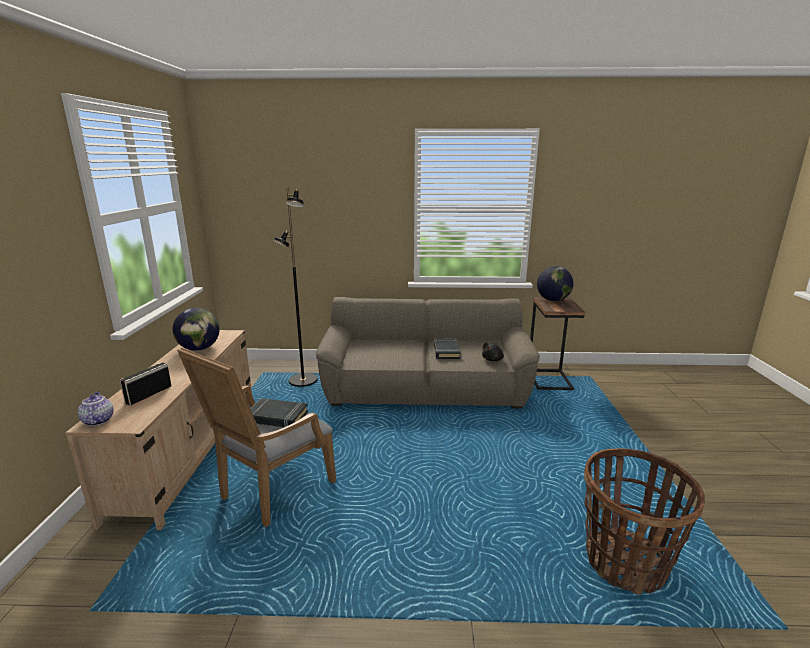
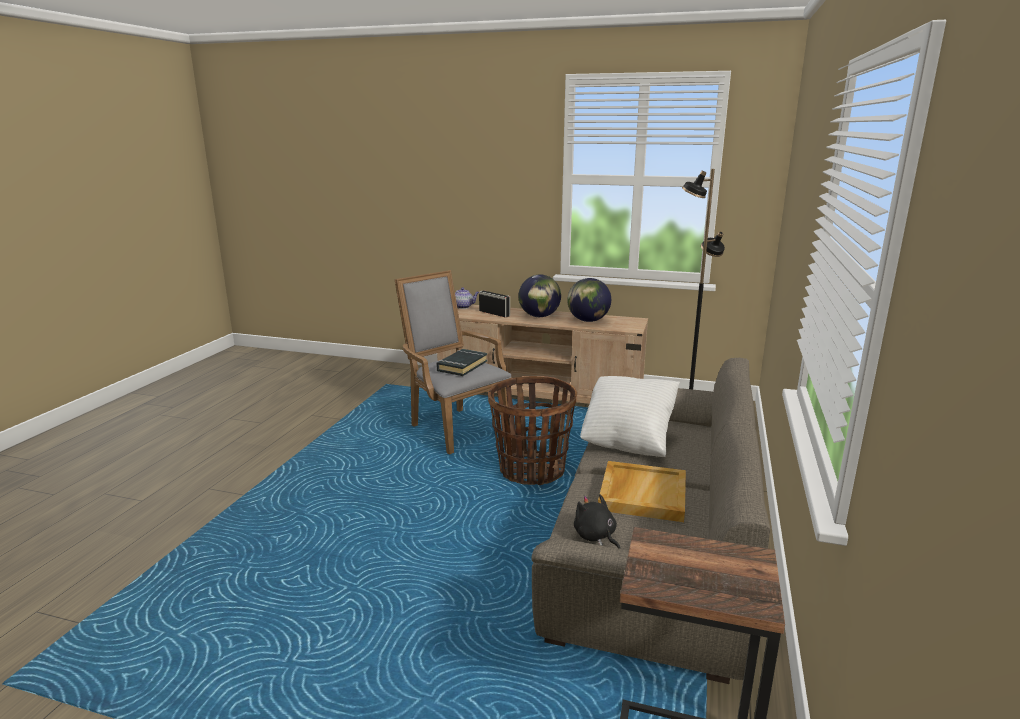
camera: 105 degrees right, 0 degrees up
black book [434,339,460,359] -> beige tray [598,461,686,522]
globe [537,266,574,301] -> globe moved to [518,274,561,317]
basket [584,448,705,595] -> basket moved to [488,376,577,485]
none -> white pillow [580,376,680,457]

